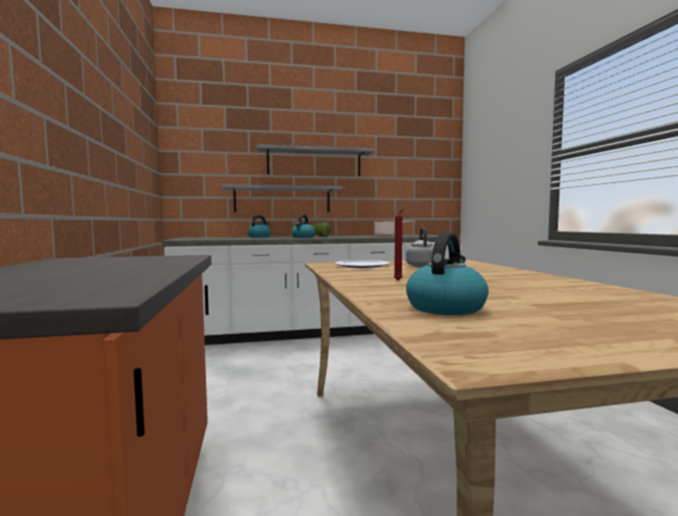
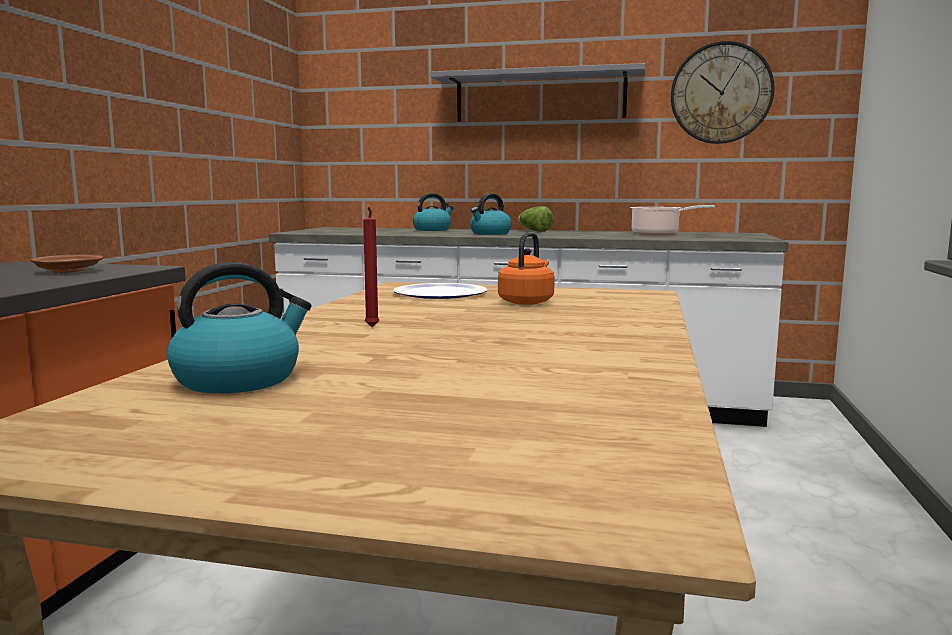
camera: 25 degrees right, 5 degrees up
grey shelf [221,184,343,212] -> none
grey kettle [406,228,433,267] -> orange kettle [498,232,555,305]
none -> brown plate [30,255,103,273]
none -> wall clock [671,41,774,144]

